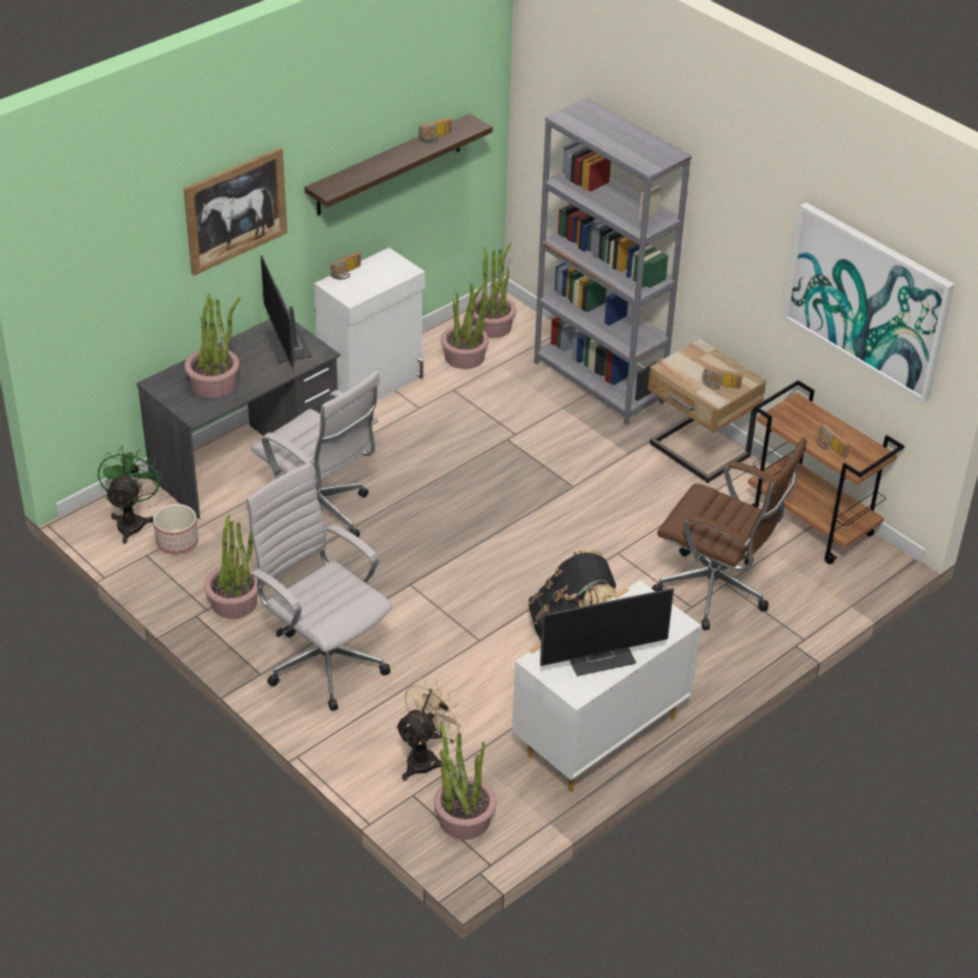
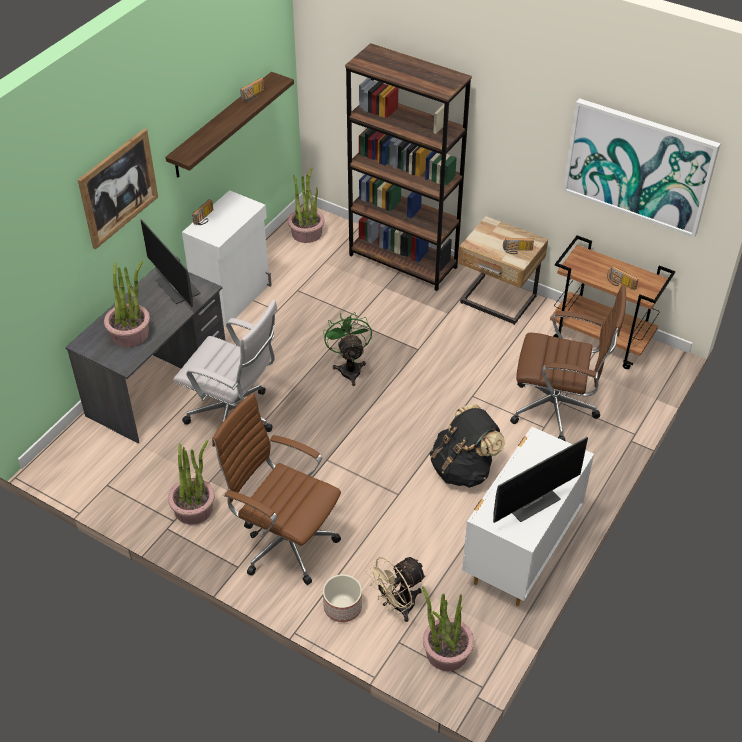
camera: 15 degrees left, 5 degrees up
green fan [98,446,162,544] -> green fan moved to [323,312,372,386]
planter [153,504,198,554] -> planter moved to [323,574,362,622]
white office chair [246,462,393,711] -> brown office chair [212,393,341,585]
beige fan [395,678,469,781] -> beige fan turned 150 degrees counterclockwise [366,557,426,622]
potted plant [441,284,490,369] -> none
grey bookcase [534,98,692,425] -> brown bookcase [345,43,472,291]

